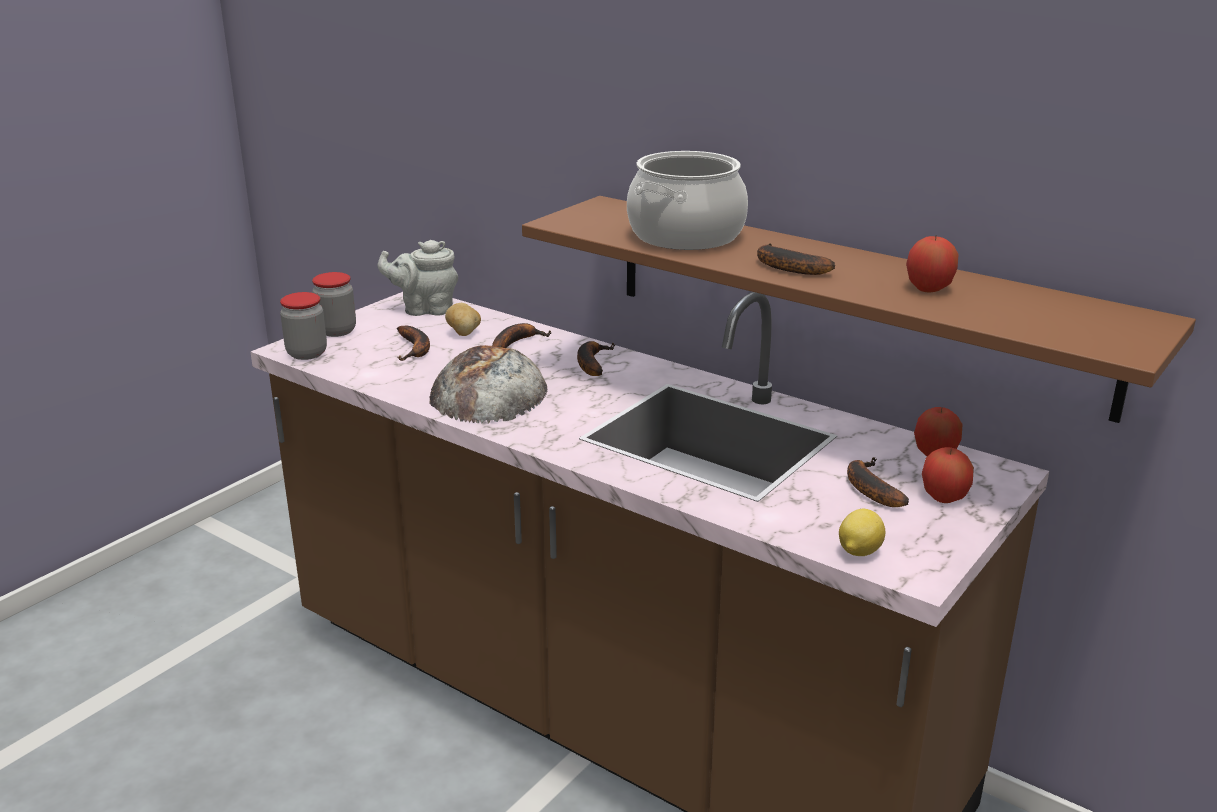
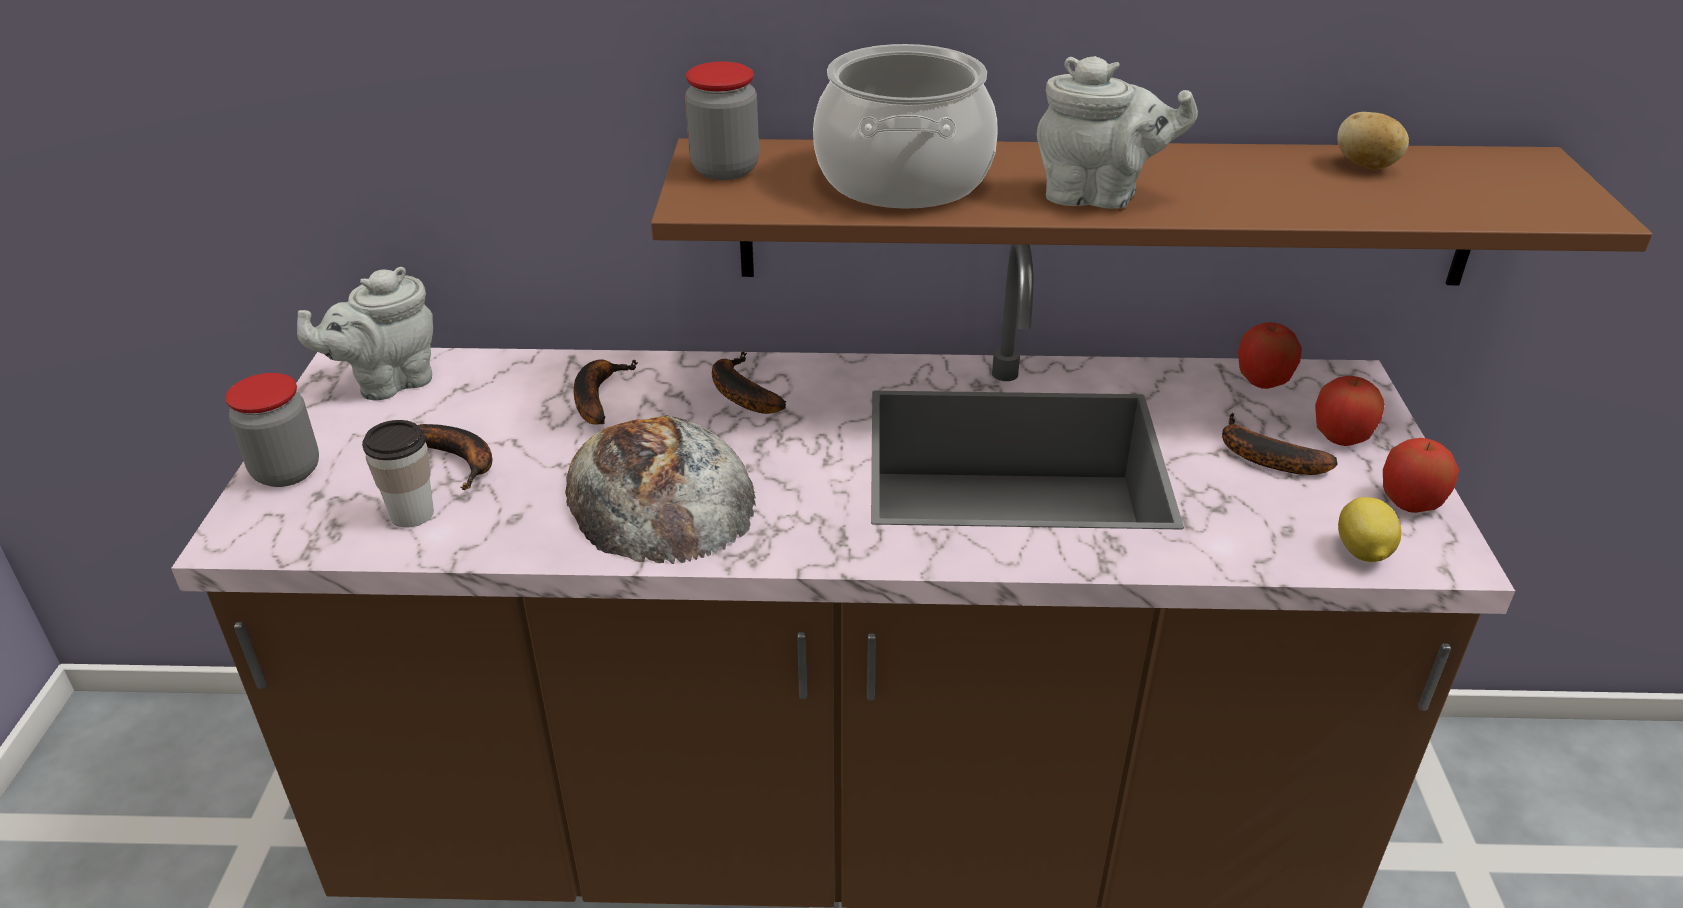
camera: 35 degrees left, 10 degrees up
jar [280,292,327,360] -> jar moved to [685,62,759,180]
potato [445,303,481,336] -> potato moved to [1337,112,1409,170]
banana [757,243,835,275] -> grey teapot [1037,56,1198,209]
apple [906,236,958,292] -> apple moved to [1383,438,1459,513]
none -> cup [362,420,434,527]

